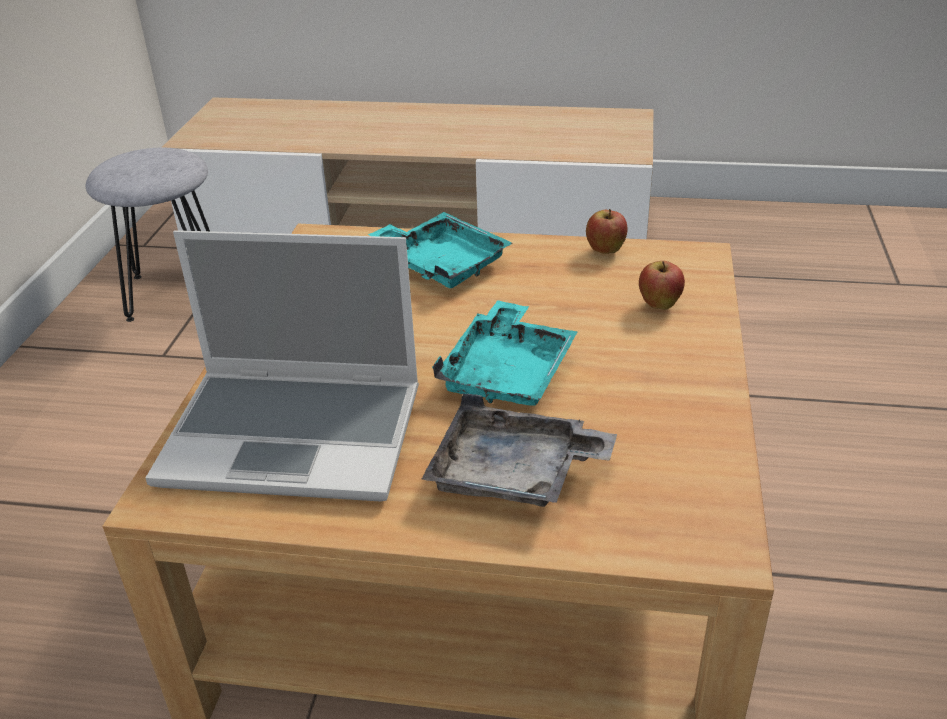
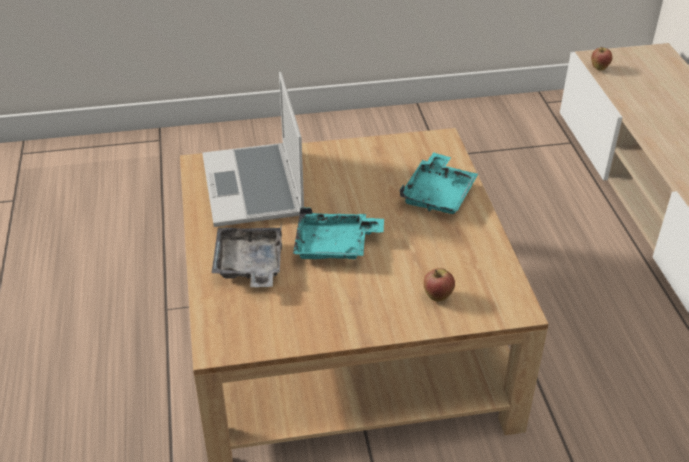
camera: 70 degrees right, 5 degrees up
grey stool [86,148,210,322] -> none
apple [586,209,627,254] -> apple moved to [591,47,612,71]

